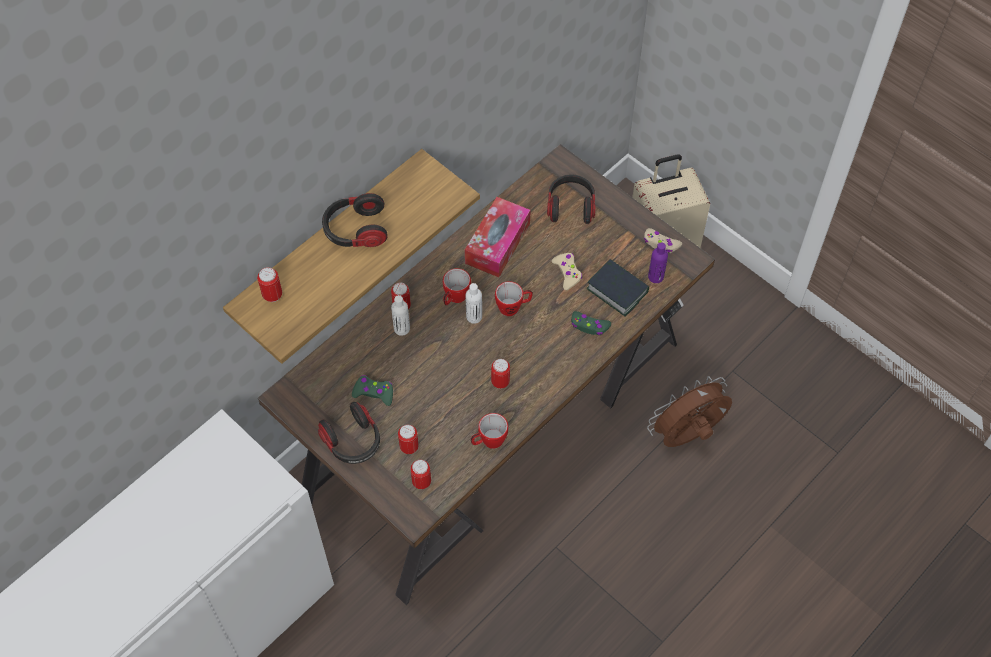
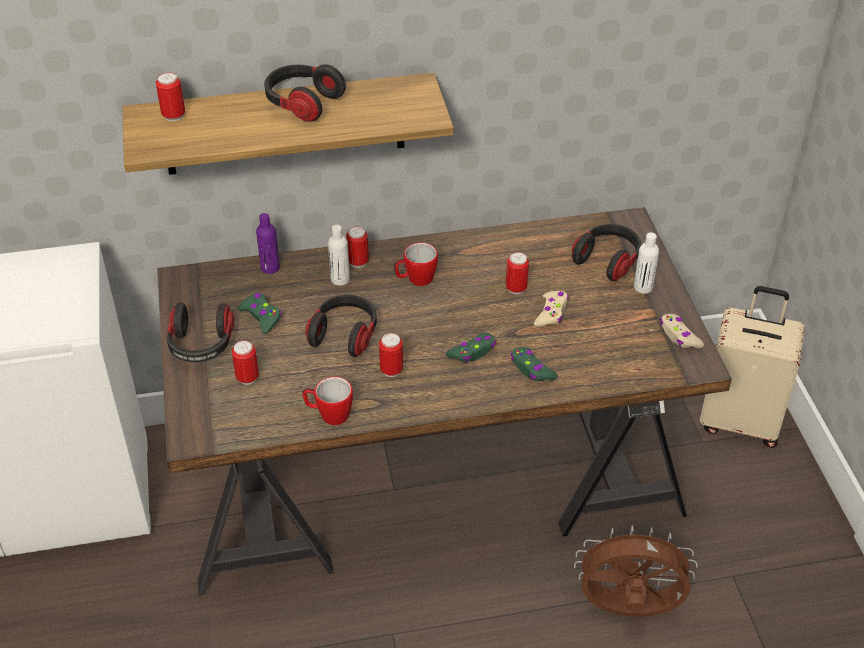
camera: 35 degrees right, 15 degrees down
can [411,459,431,489] -> can moved to [506,252,529,294]
tissue box [465,197,531,277] -> none
white bottle [466,283,482,324] -> white bottle moved to [634,232,659,294]
mug [495,281,533,316] -> none
book [587,259,649,317] -> none
purple bottle [648,243,668,283] -> purple bottle moved to [256,213,280,274]
none -> headphones [305,295,377,357]
none -> green game controller [446,332,496,363]

